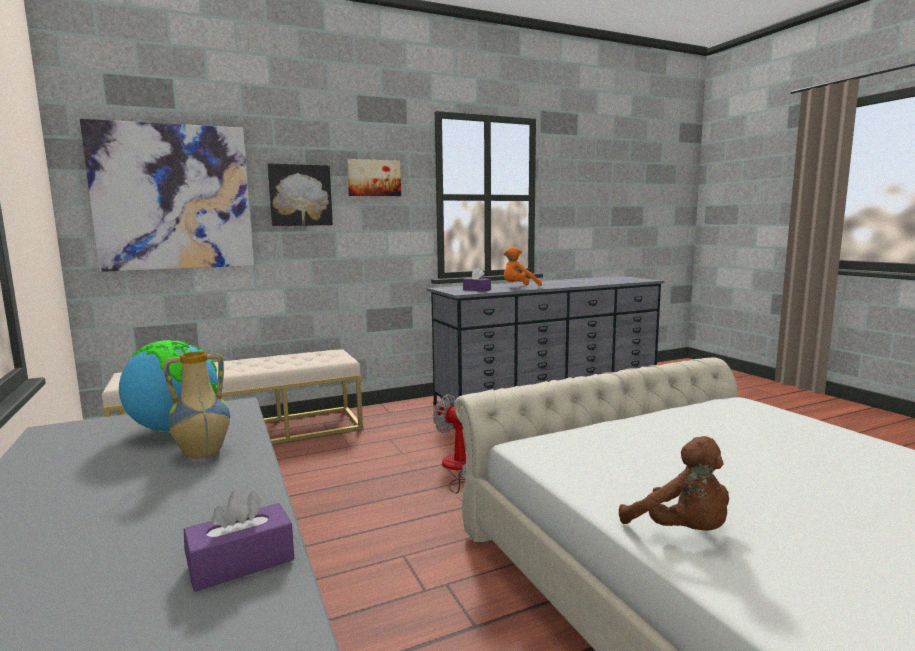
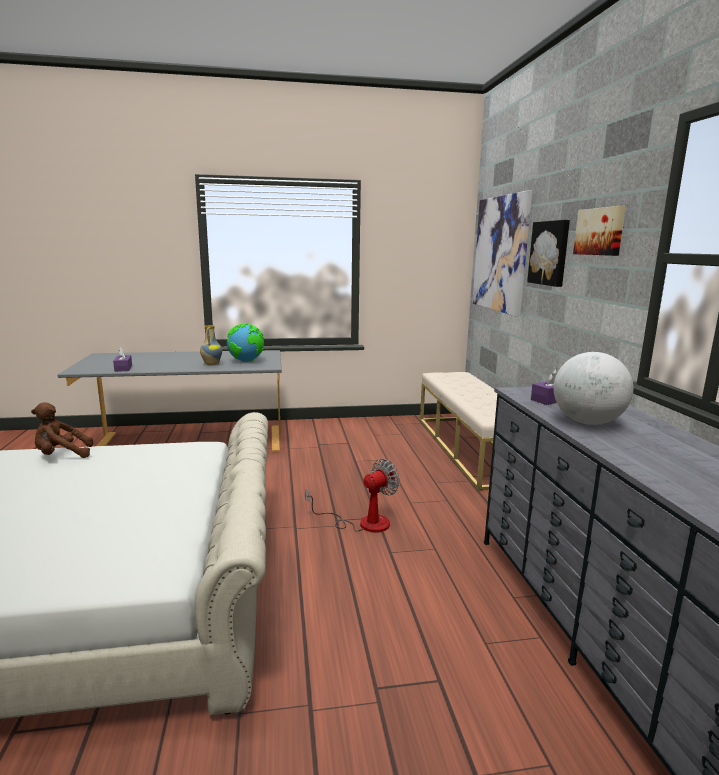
camera: 105 degrees right, 5 degrees up
orange plush toy [504,246,542,286] -> globe [554,352,633,425]

